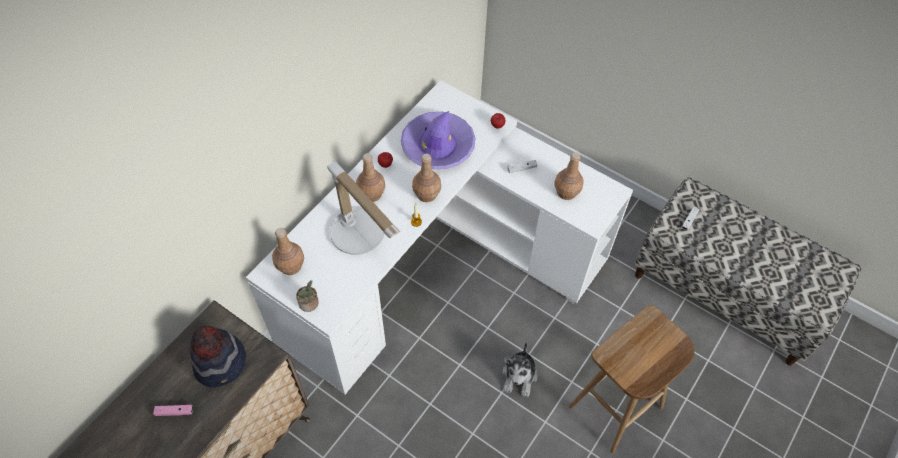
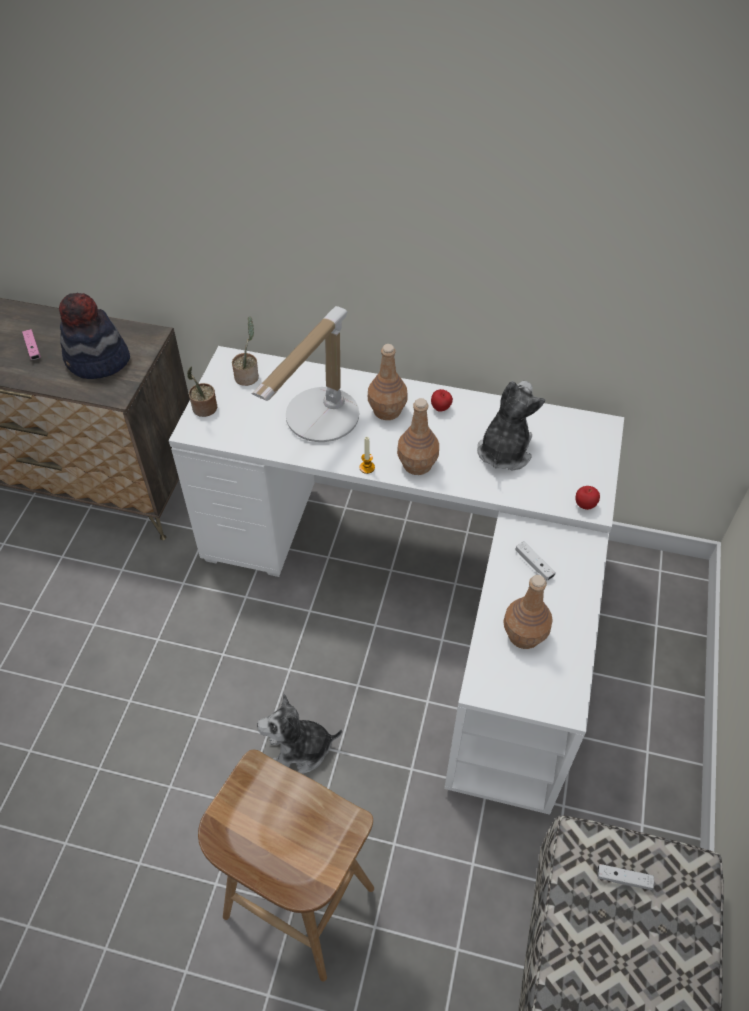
camera: 70 degrees right, 5 degrees down
brown bottle [272,228,304,275] -> potted plant [232,316,259,386]
purple hat [401,111,475,169] -> plush toy [477,381,545,471]

